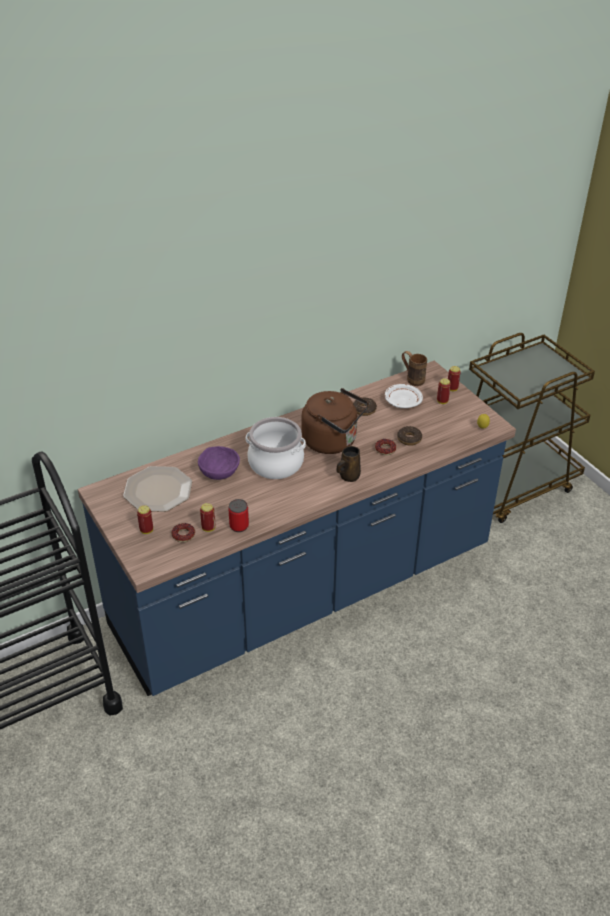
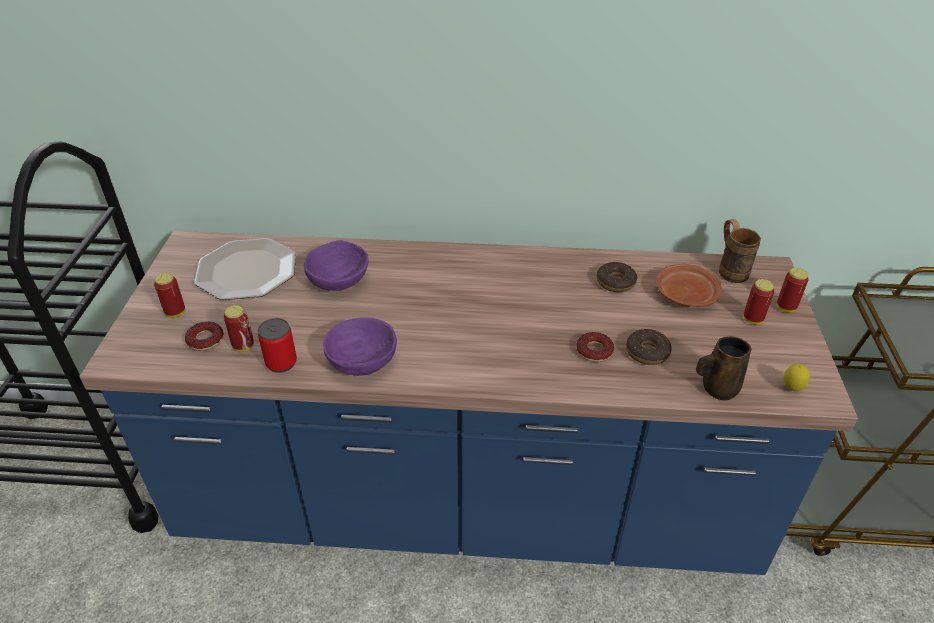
camera: 35 degrees right, 0 degrees up
cooking pot [246,417,306,479] -> none
brown kettle [301,388,368,454] -> none
brown mug [336,446,361,482] -> brown mug moved to [696,336,751,401]
white plate [385,384,423,408] -> brown plate [656,264,722,307]
none -> purple bowl [323,317,397,376]

